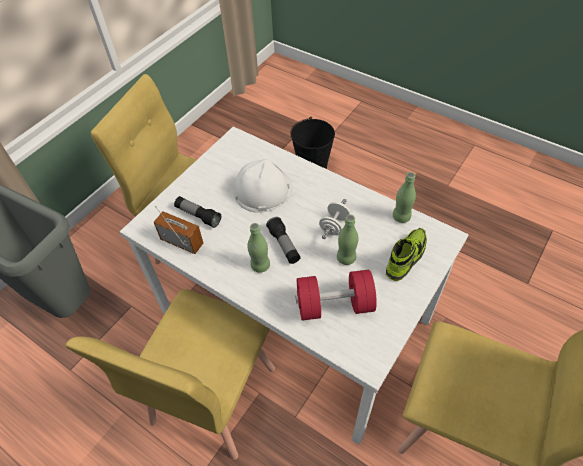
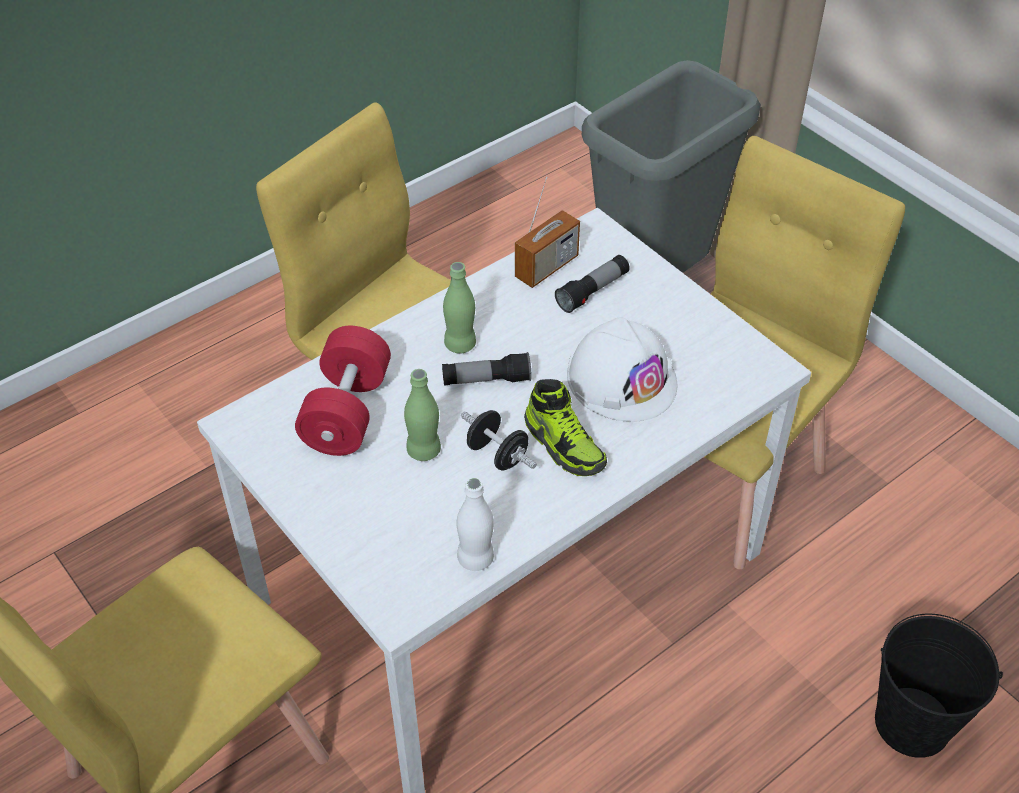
camera: 105 degrees right, 5 degrees down
white dumbbell [319,199,351,239] -> black dumbbell [461,410,537,471]
shoe [386,228,427,281] -> shoe moved to [524,379,607,476]
green bottle [393,172,416,223] -> white bottle [457,478,494,571]

